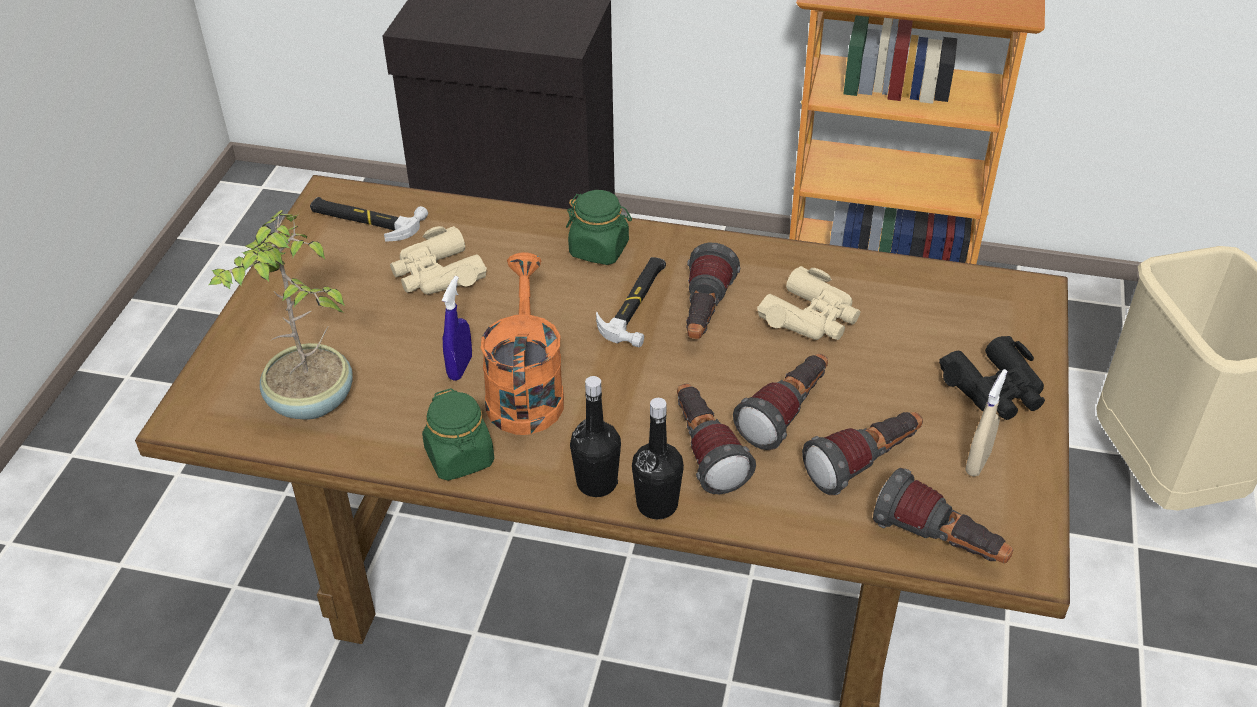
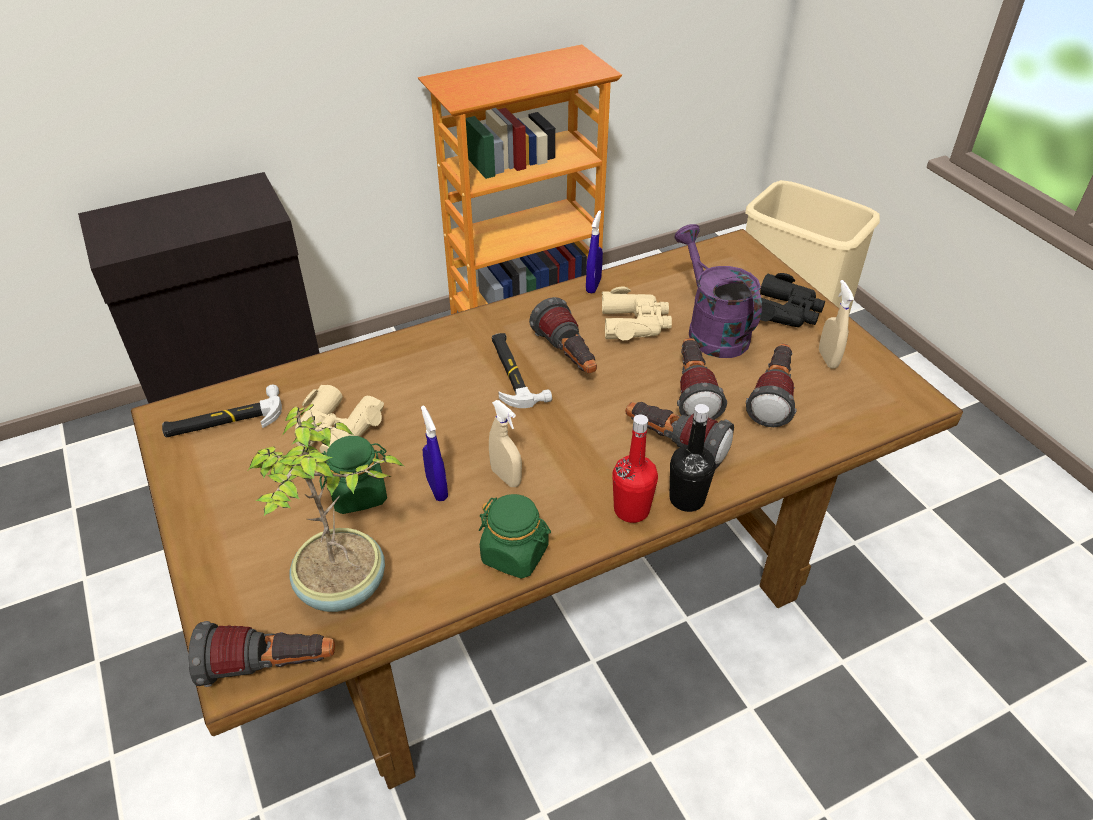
camera: 40 degrees left, 0 degrees up
orange watering can [481,252,564,435] -> beige spray bottle [489,400,522,487]
green jar [566,190,632,265] -> green jar moved to [320,436,387,514]
black bottle [570,376,621,497] -> red bottle [612,415,658,523]
flashlight [873,468,1013,563] -> flashlight moved to [188,621,335,687]
none -> blue spray bottle [586,210,603,293]
none -> purple watering can [674,224,762,358]

